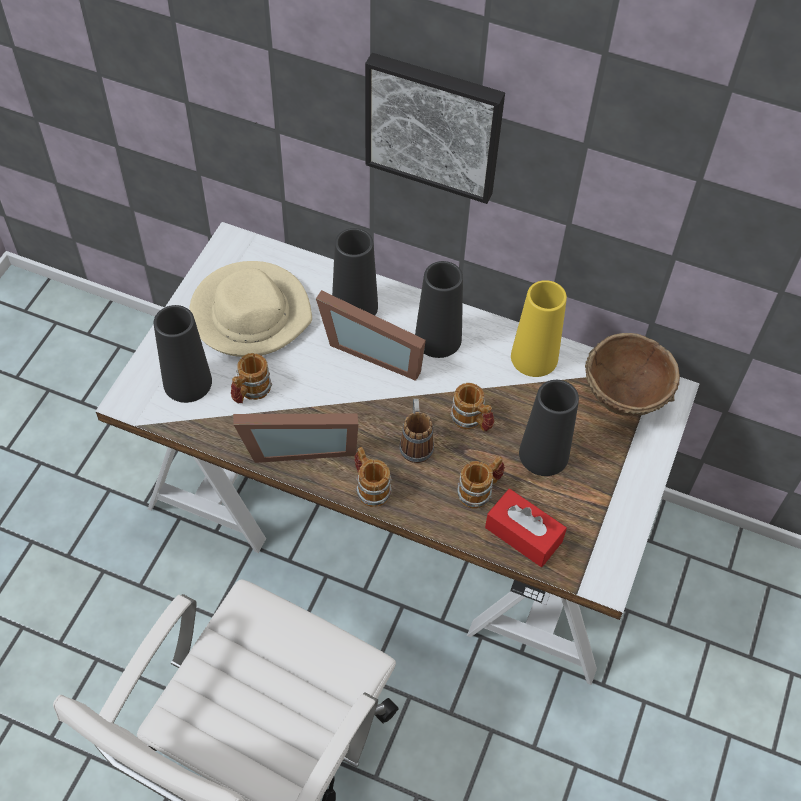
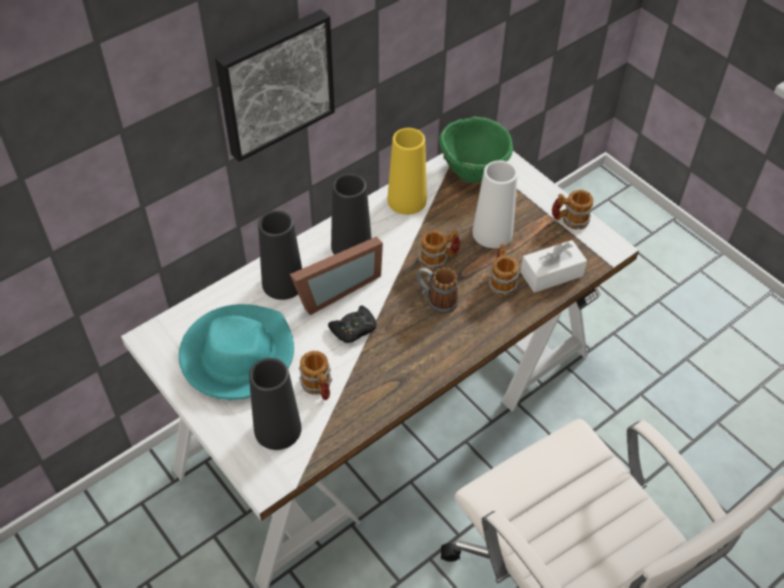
camera: 60 degrees left, 5 degrees down
beige hat [189,261,312,357] -> turquoise hat [179,304,294,400]
picture frame [233,413,358,463] -> none
mug [354,447,392,507] -> mug moved to [552,190,593,229]
red tissue box [485,489,567,567] -> white tissue box [520,240,587,293]
black vase [519,380,579,476] -> white vase [472,160,518,248]
brown bowl [585,333,680,416] -> green bowl [439,117,513,183]
none -> black game controller [328,306,377,343]

